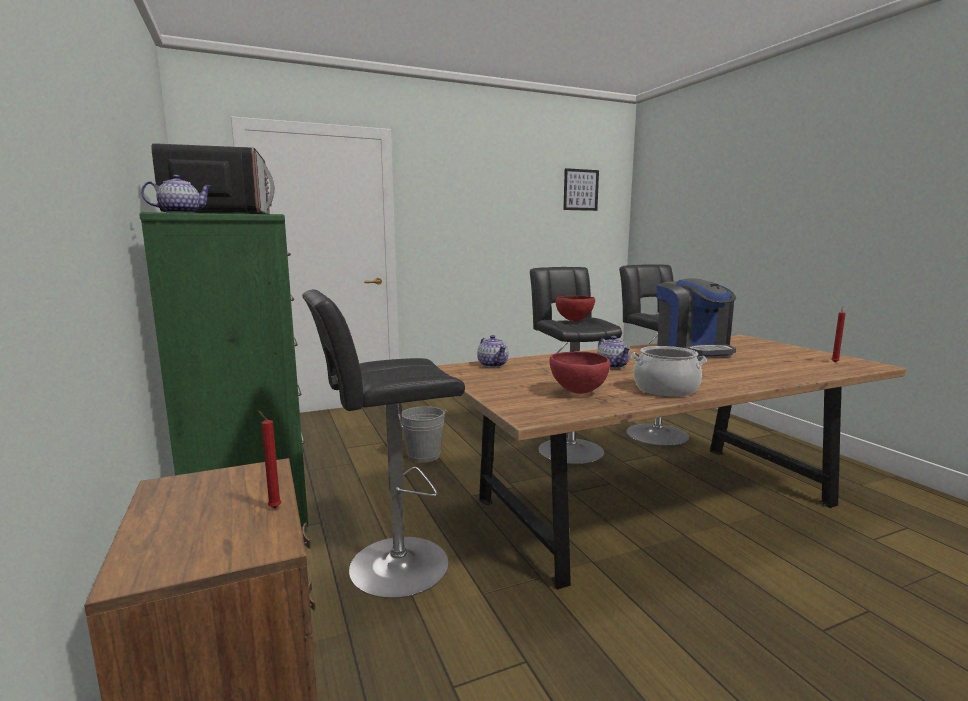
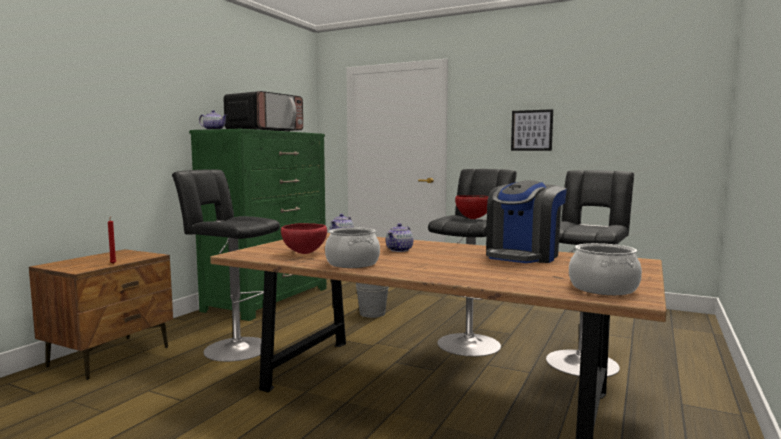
camera: 50 degrees right, 5 degrees down
picture [563,168,599,211] -> picture moved to [511,109,553,151]
red candle [832,307,846,362] -> cooking pot [569,243,642,295]

